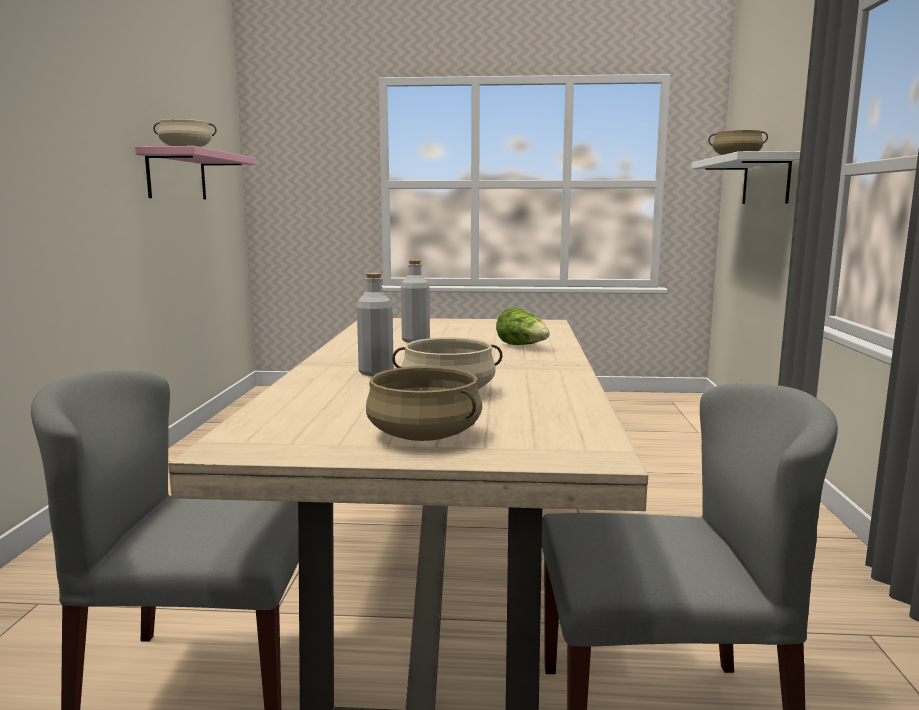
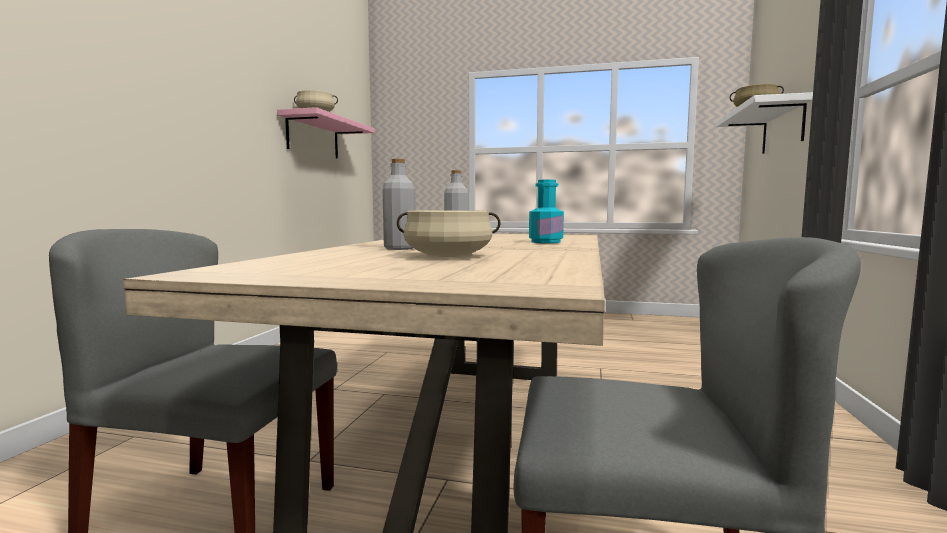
camera: 10 degrees right, 5 degrees down
beige cooking pot [366,366,482,441] -> none
lettuce [496,308,550,345] -> turquoise bottle [529,180,564,243]

